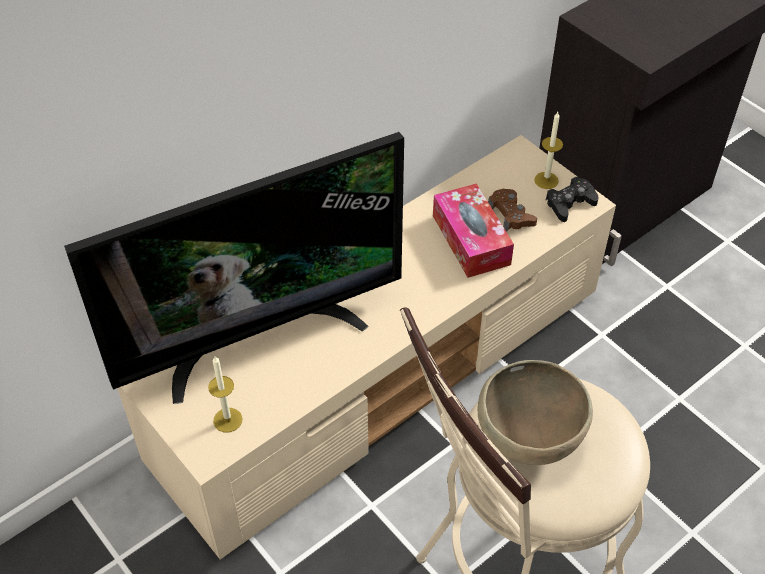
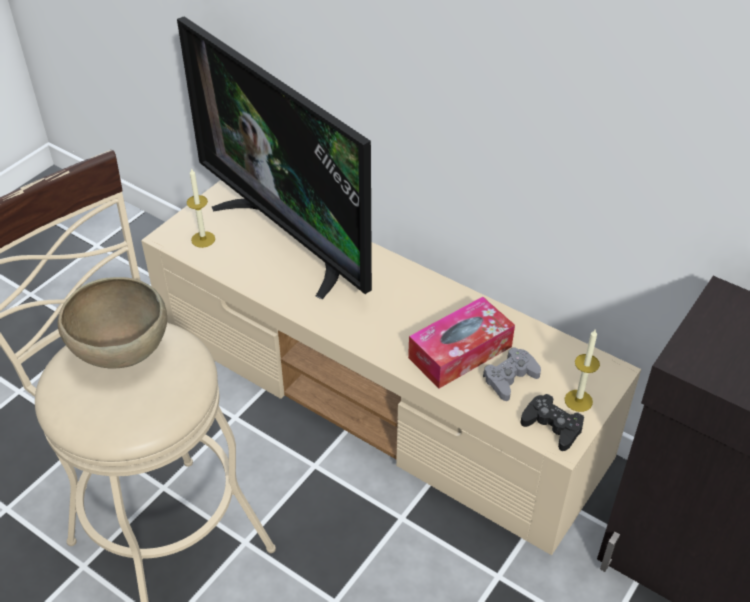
camera: 75 degrees right, 5 degrees down
brown game controller [488,189,537,232] -> grey game controller [483,347,541,401]

